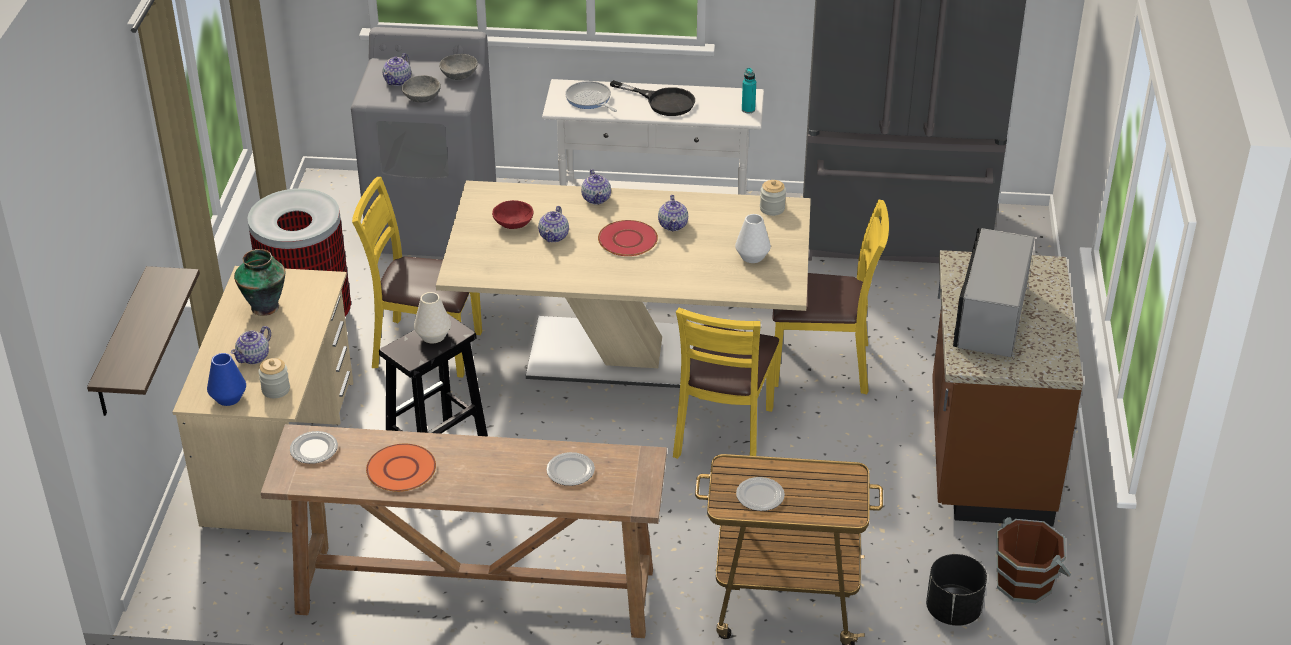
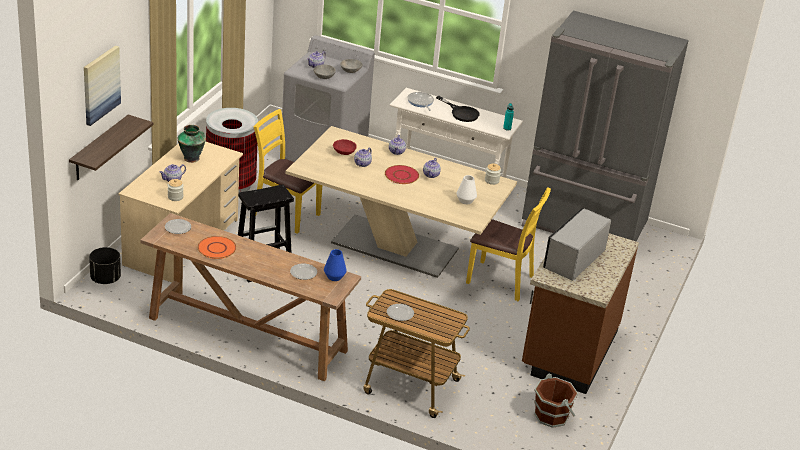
camera: 15 degrees right, 5 degrees down
blue vase [207,353,246,406] -> blue vase moved to [324,249,347,281]
white vase [414,292,451,343] -> none
yellow chair [673,308,779,459] -> none
black planter [926,554,987,626] -> black planter moved to [89,247,121,284]
none -> picture [84,46,121,126]

